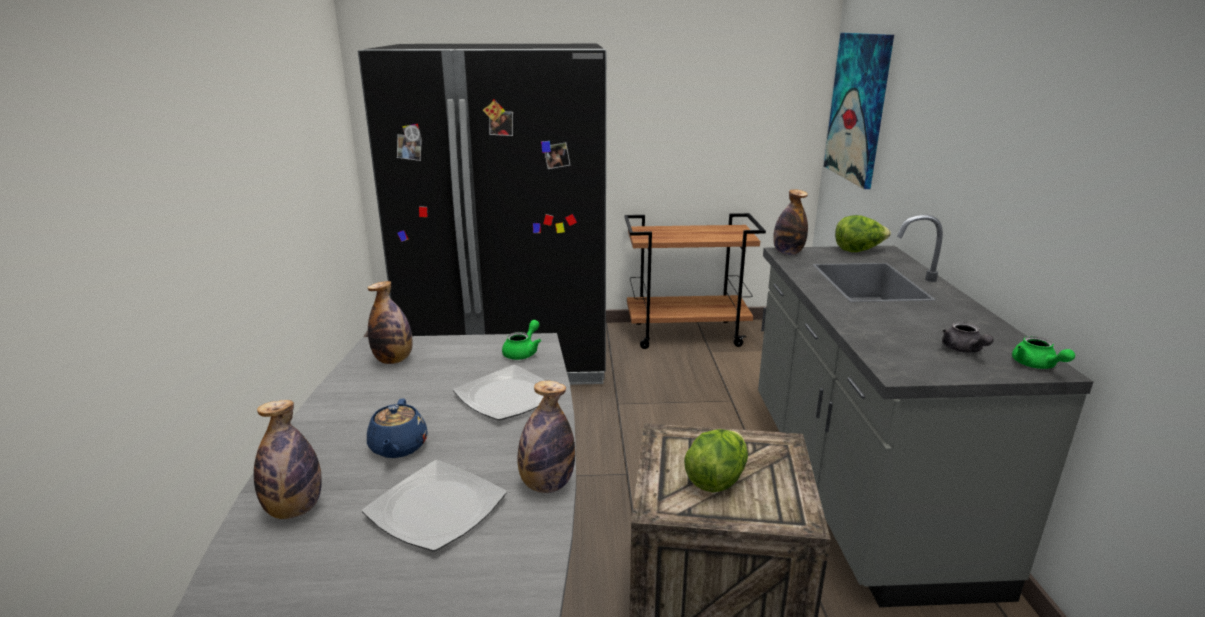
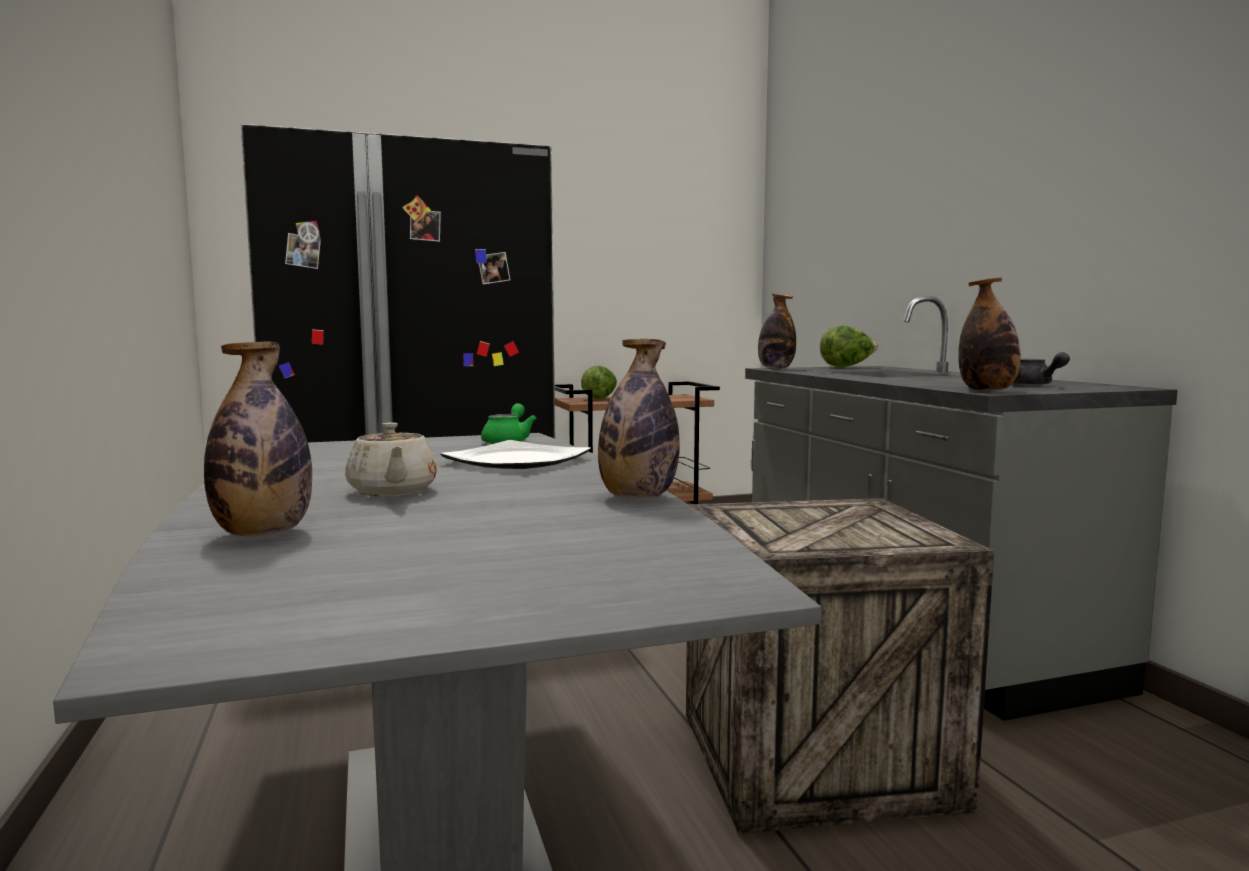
camera: 15 degrees left, 15 degrees down
plate [362,460,507,551] -> none
bottle [367,281,413,364] -> bottle moved to [958,277,1021,391]
blue teapot [367,398,428,458] -> beige teapot [345,422,437,497]
lettuce [684,429,748,492] -> lettuce moved to [581,366,617,399]
picture [824,33,894,189] -> none
green teapot [1012,336,1075,369] -> none

